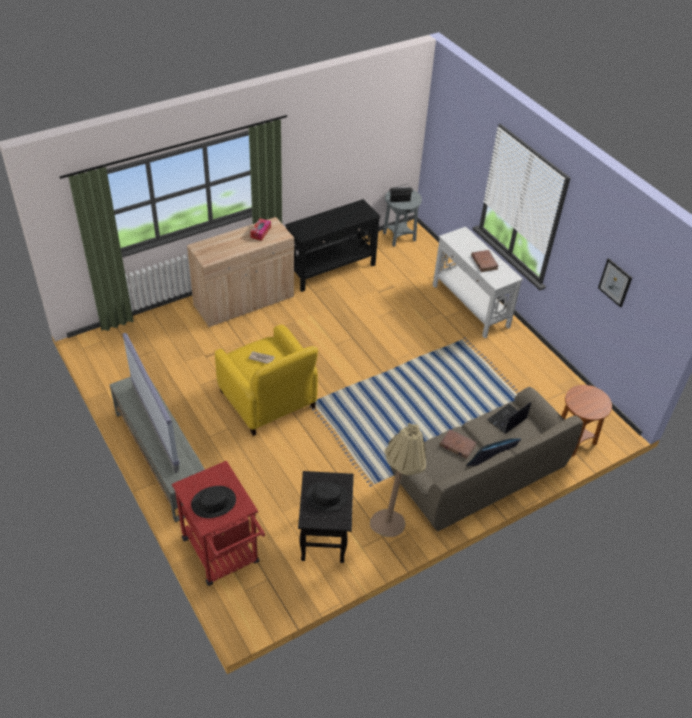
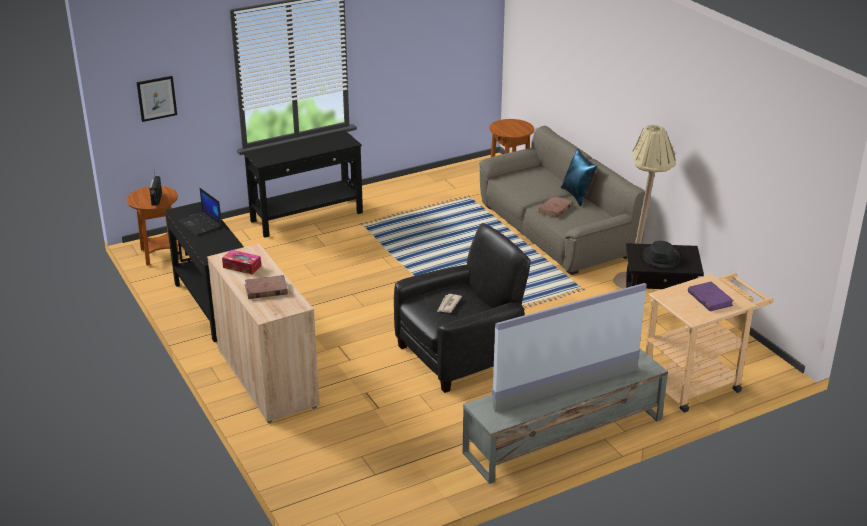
camera: 85 degrees left, 15 degrees down
red cart [172,461,265,586] -> beige cart [645,272,774,412]
black hat [191,486,236,518] -> purple book [688,281,734,311]
yellow armchair [215,325,318,436] -> black armchair [394,223,531,393]
grey side table [383,190,422,247] -> brown side table [127,186,180,265]
white console table [433,227,523,338] -> black console table [243,130,363,238]
brown book [471,250,498,272] -> brown book moved to [245,275,288,299]
laptop [487,402,531,434] -> laptop moved to [178,188,222,236]
picture [598,258,632,308] -> picture moved to [136,76,177,122]

